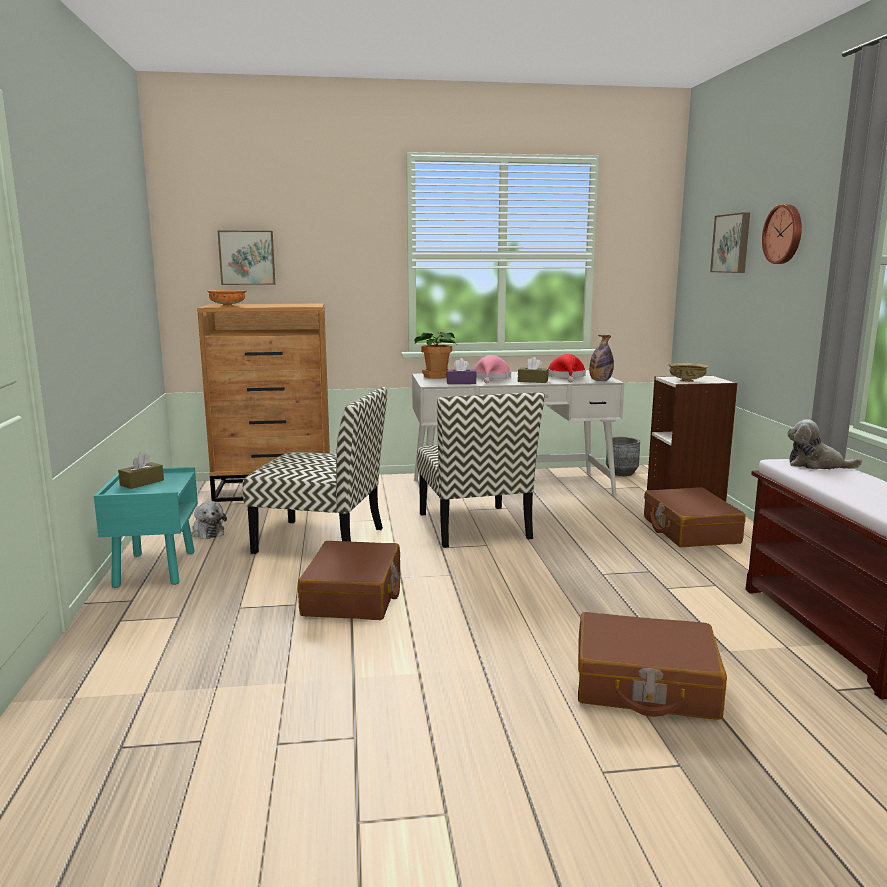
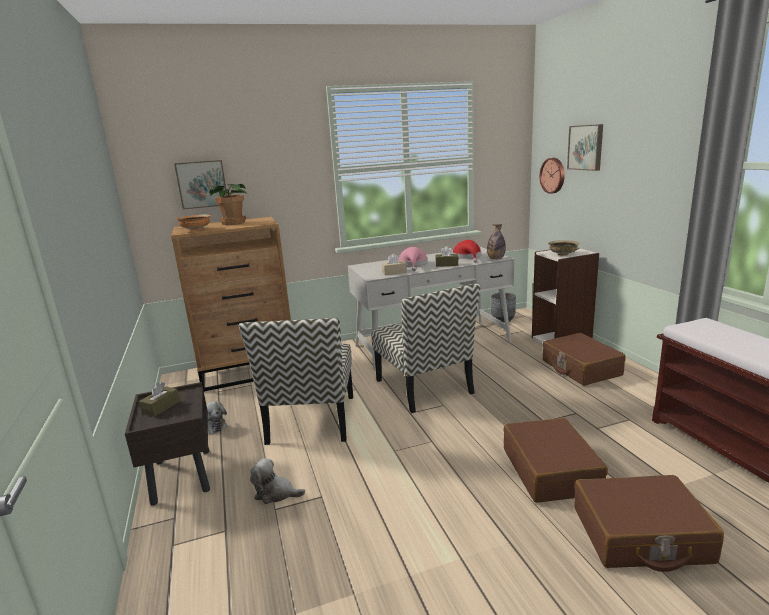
camera: 10 degrees left, 5 degrees up
turquoise nightstand [94,467,198,588] -> brown nightstand [125,382,210,506]
chair [243,387,387,554] -> chair turned 90 degrees clockwise [239,318,353,445]
brown suitcase [298,541,401,620] -> brown suitcase moved to [503,418,608,503]
potted plant [414,332,456,379] -> potted plant moved to [209,184,246,225]
purple tissue box [446,358,477,384] -> beige tissue box [382,253,407,275]
wall clock [762,204,802,264] -> wall clock moved to [540,158,565,194]
plush toy [787,419,862,470] -> plush toy moved to [250,458,305,504]

